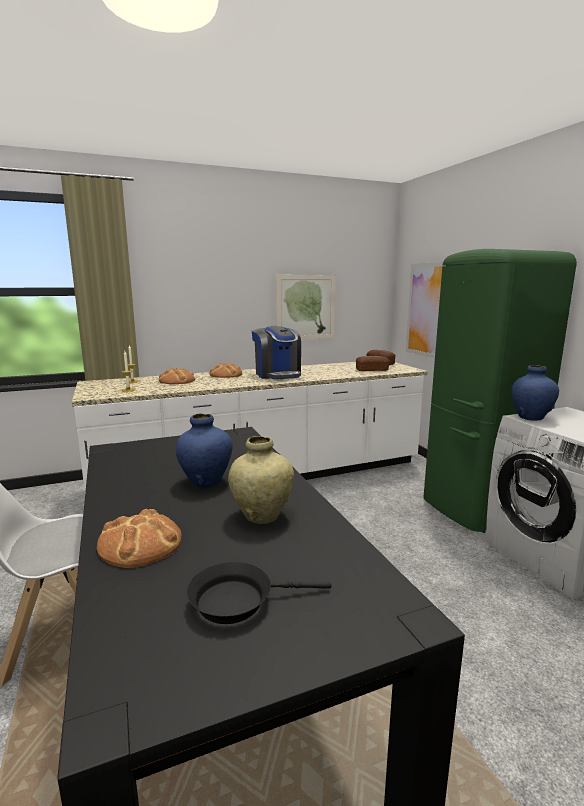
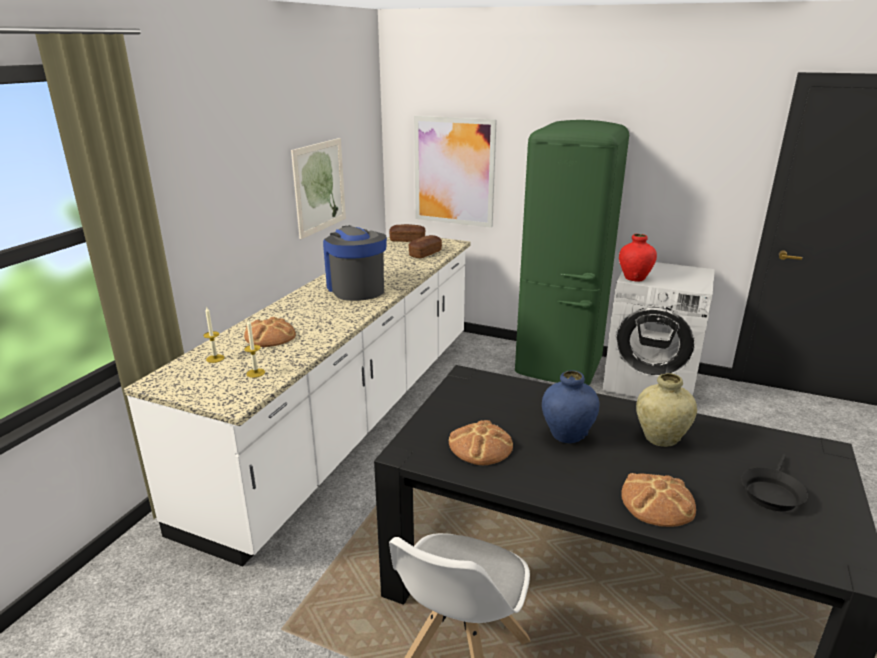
camera: 45 degrees left, 10 degrees up
bread [209,363,242,378] -> bread moved to [449,420,513,465]
coffee machine [252,326,301,380] -> coffee machine turned 135 degrees counterclockwise [323,225,387,301]
blue vase [511,365,559,421] -> red vase [619,234,657,282]

